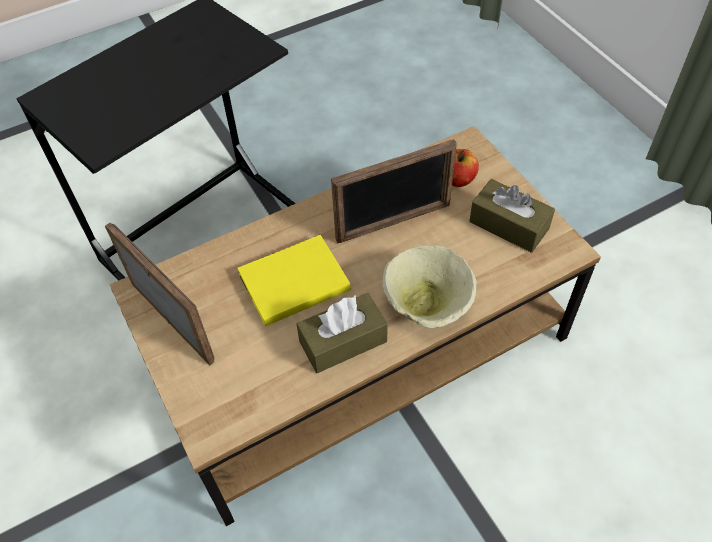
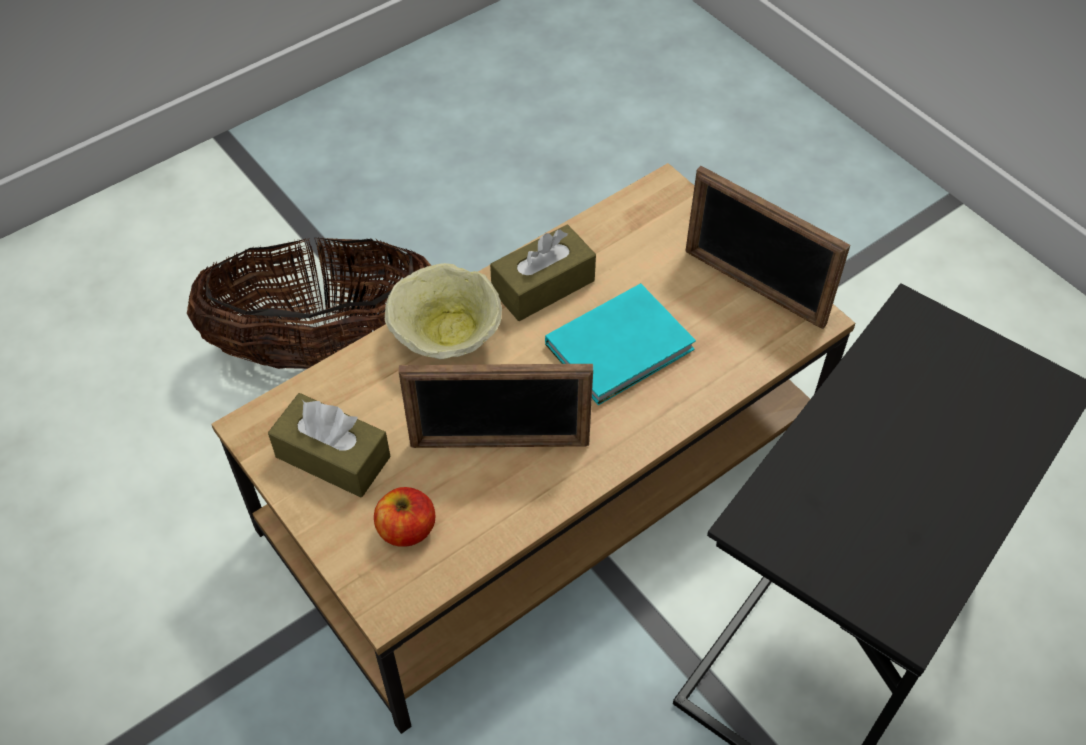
camera: 170 degrees right, 0 degrees up
yellow book [237,235,351,326] -> turquoise book [545,283,696,405]
picture frame [331,139,457,243] -> picture frame turned 150 degrees counterclockwise [399,364,593,448]
none -> basket [187,237,432,369]

